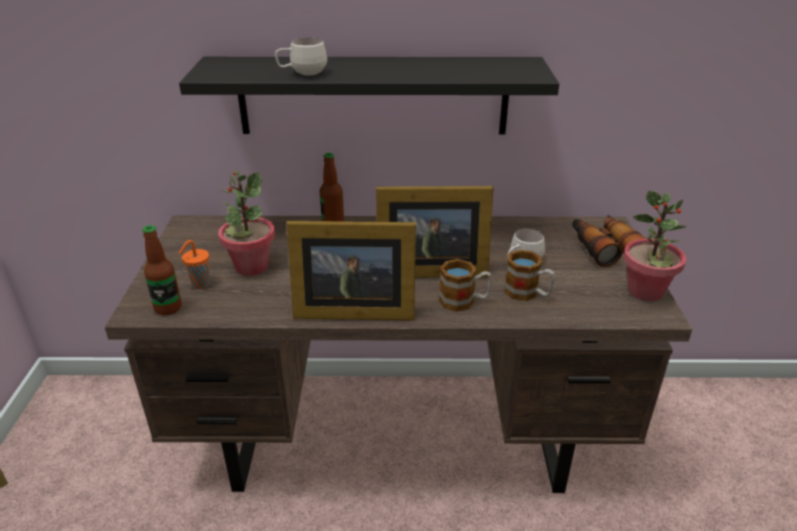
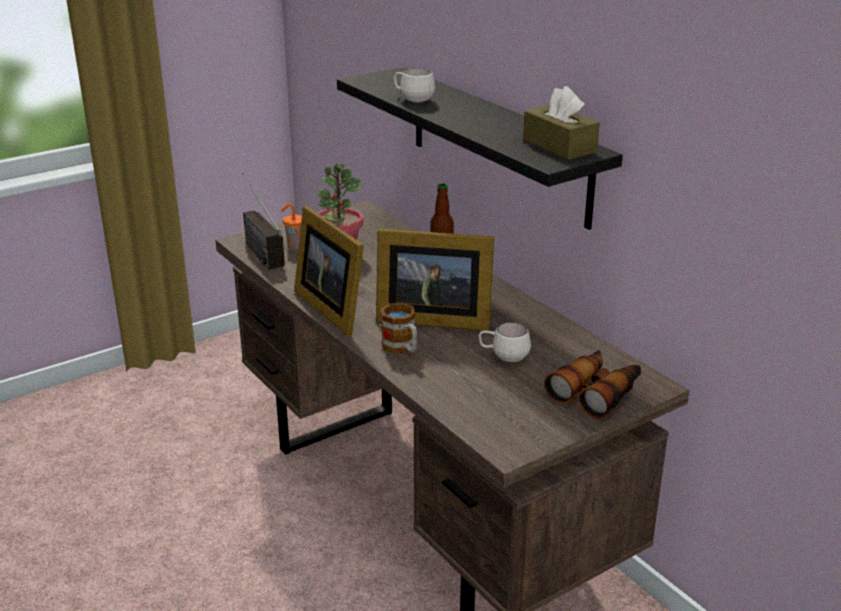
camera: 55 degrees right, 5 degrees down
bottle [142,225,182,315] -> radio [242,173,285,270]
picture frame [376,186,494,278] -> picture frame turned 45 degrees counterclockwise [376,229,494,331]
mug [504,250,555,301] -> none
potted plant [623,190,687,302] -> none
none -> brown tissue box [523,86,600,160]

